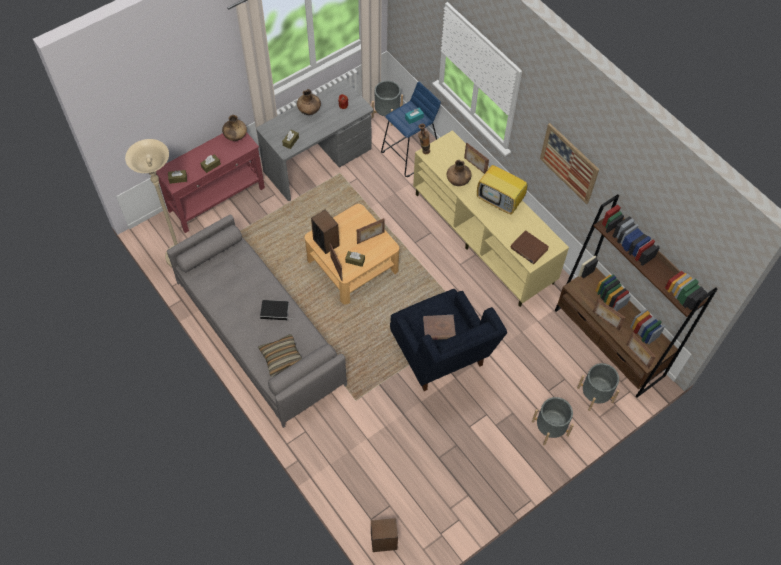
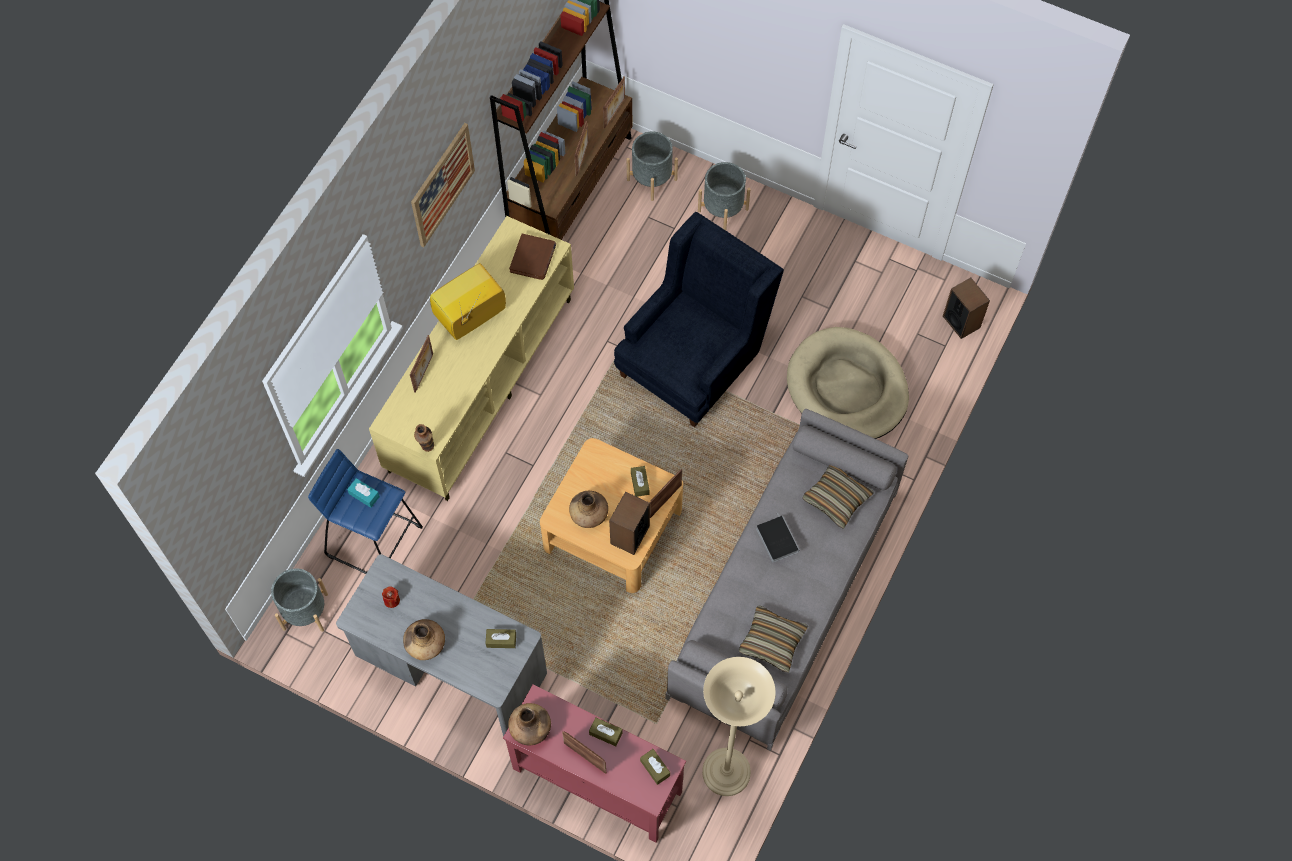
camera: 115 degrees left, 5 degrees up
picture frame [357,218,385,244] -> picture frame moved to [562,731,606,774]
brown book [423,315,456,340] -> none
brown vase [447,160,472,186] -> brown vase moved to [569,491,608,528]
television [477,157,527,215] -> television turned 135 degrees counterclockwise [430,263,506,340]
none -> pillow [739,606,808,673]
none -> beige dog bed [787,327,909,439]

